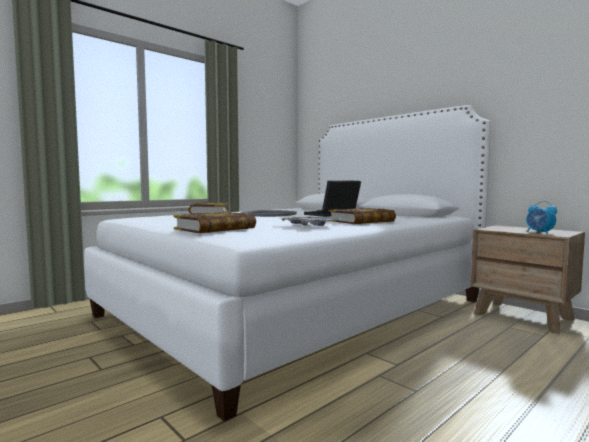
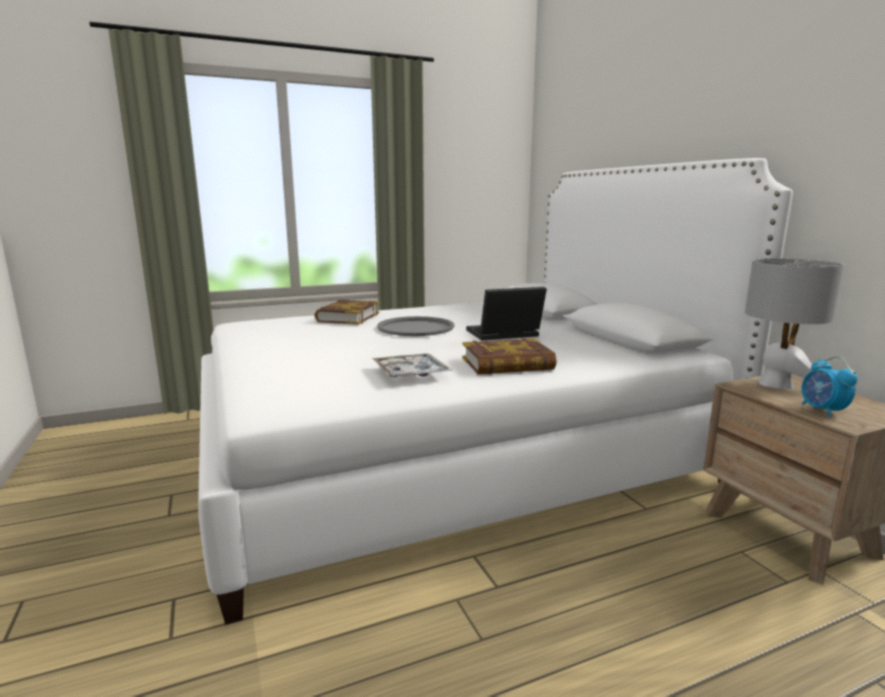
camera: 20 degrees right, 10 degrees up
book [173,212,256,233] -> none
none -> grey table lamp [745,258,844,389]

